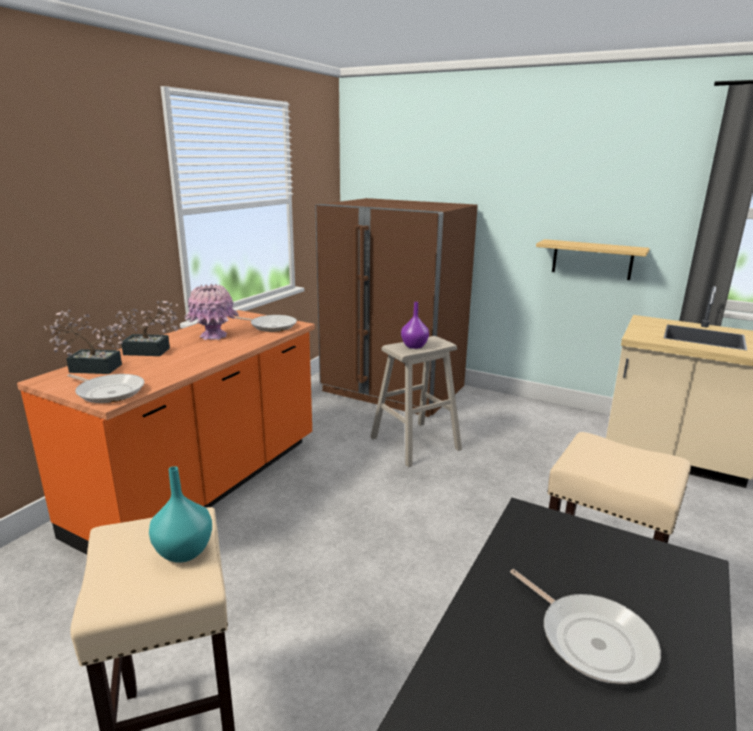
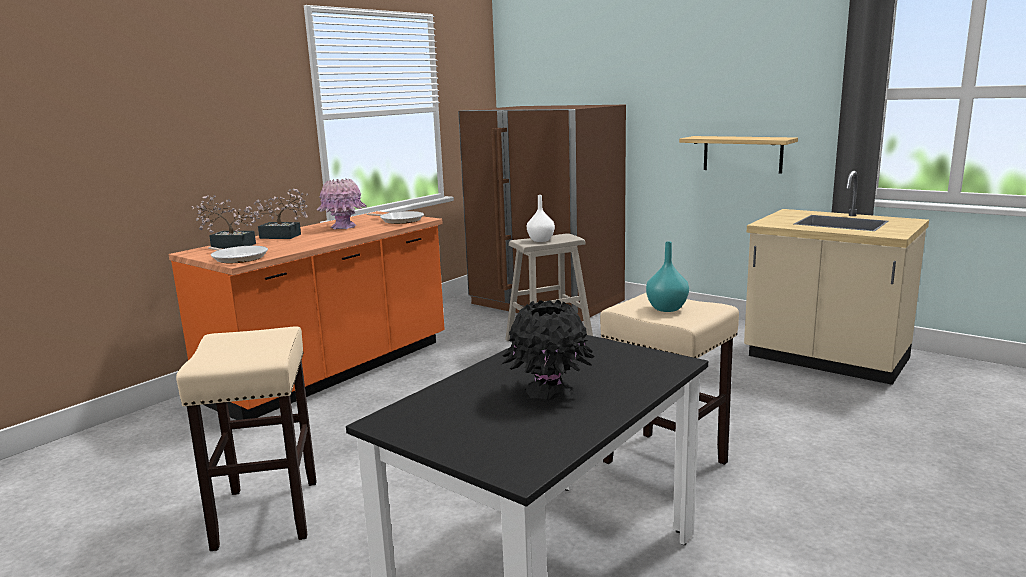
camera: 10 degrees right, 5 degrees down
turquoise vase [149,466,212,563] -> turquoise vase moved to [646,242,689,312]
purple vase [401,302,429,349] -> white vase [527,195,555,242]
frying pan [510,569,661,684] -> black vase [502,299,594,400]

